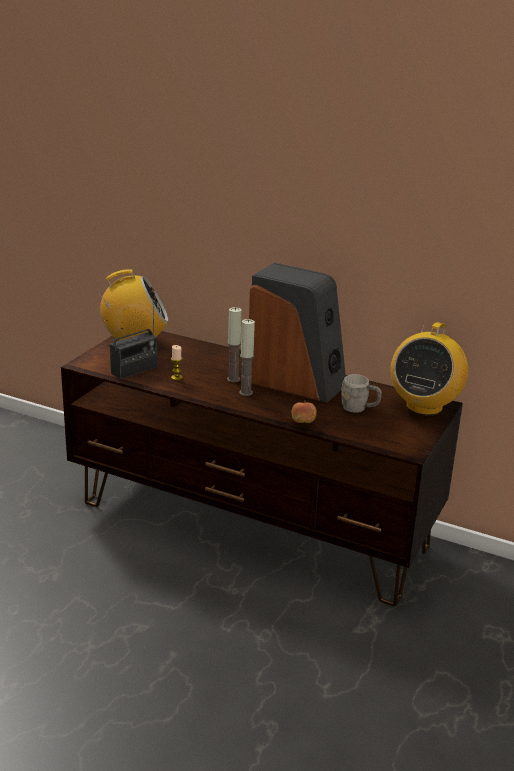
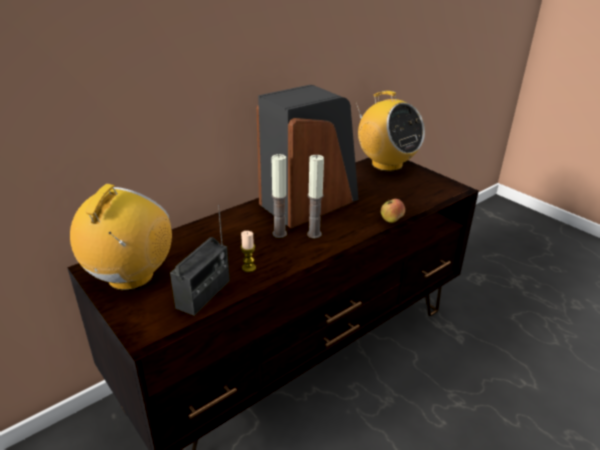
camera: 65 degrees left, 5 degrees up
radio [110,303,158,379] -> radio turned 45 degrees clockwise [170,205,230,316]
grey mug [341,374,382,413] -> none

